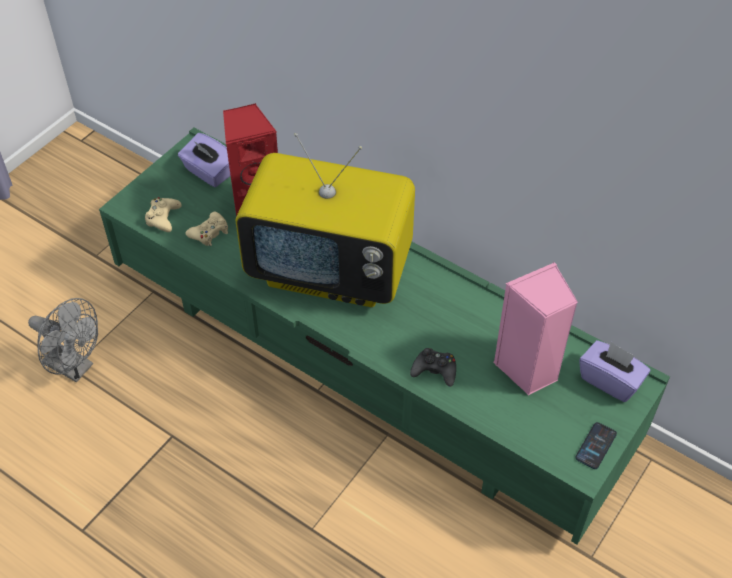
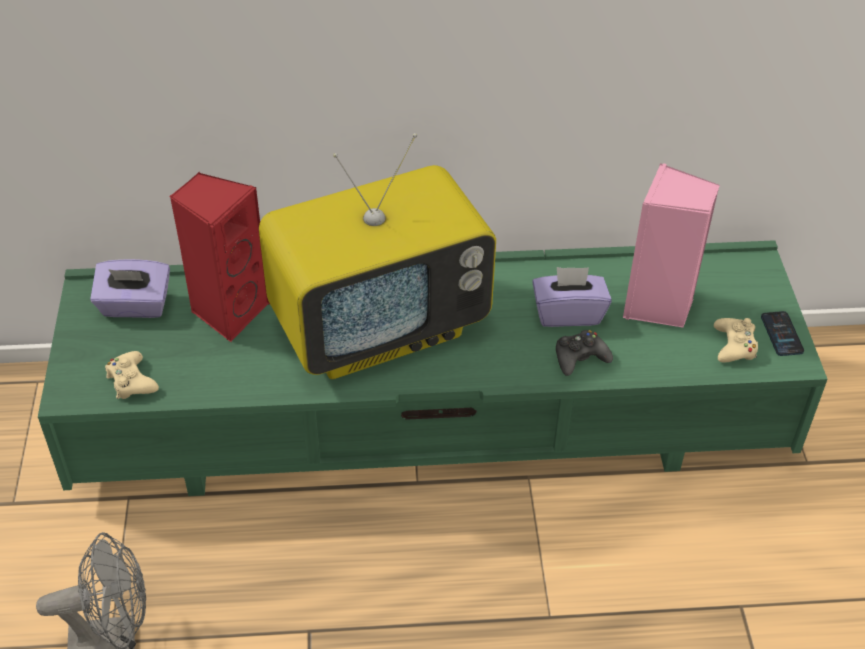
camera: 40 degrees left, 5 degrees down
beige game controller [186,211,228,246] -> beige game controller moved to [714,318,758,362]
purple tissue box [579,340,650,402] -> purple tissue box moved to [532,267,611,327]

